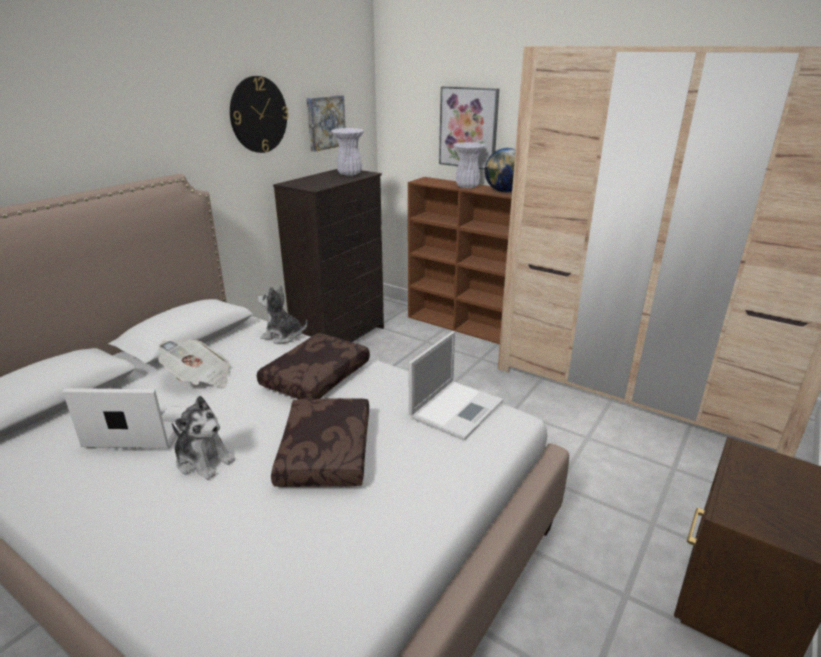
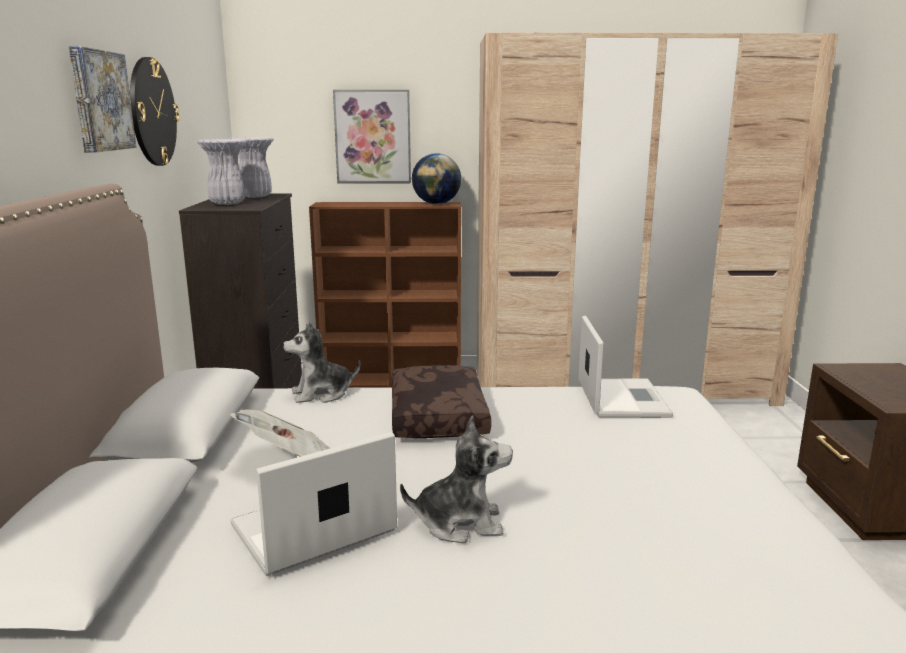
camera: 35 degrees left, 10 degrees down
brown pillow [271,398,369,487] -> none
picture [306,95,346,152] -> picture moved to [69,46,136,152]
white vase [454,142,485,188] -> white vase moved to [197,139,247,205]

